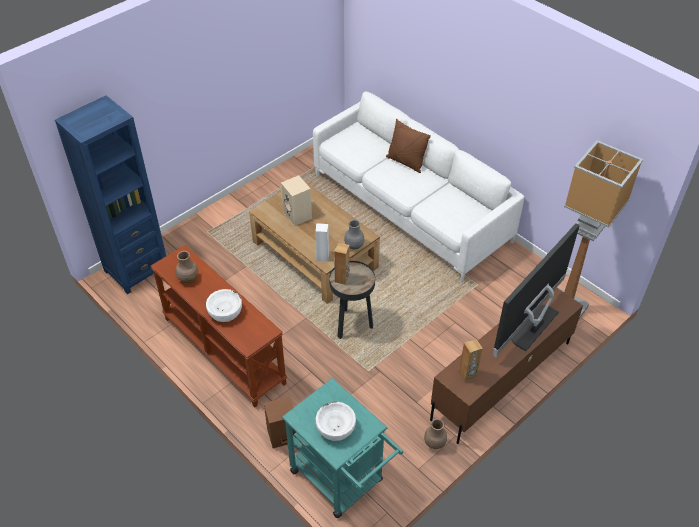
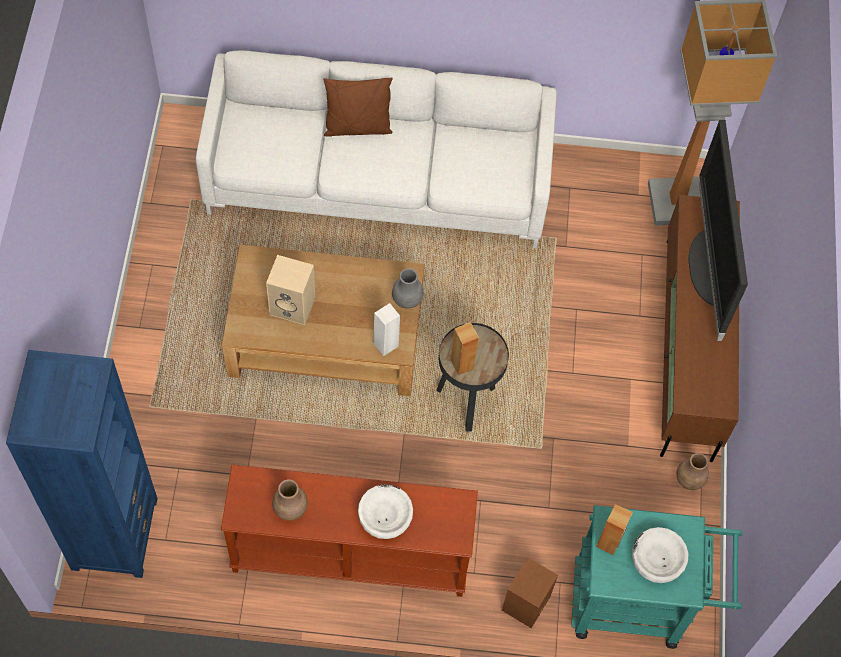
camera: 45 degrees left, 15 degrees up
brown speaker [459,339,483,382] -> brown speaker moved to [596,504,633,555]

